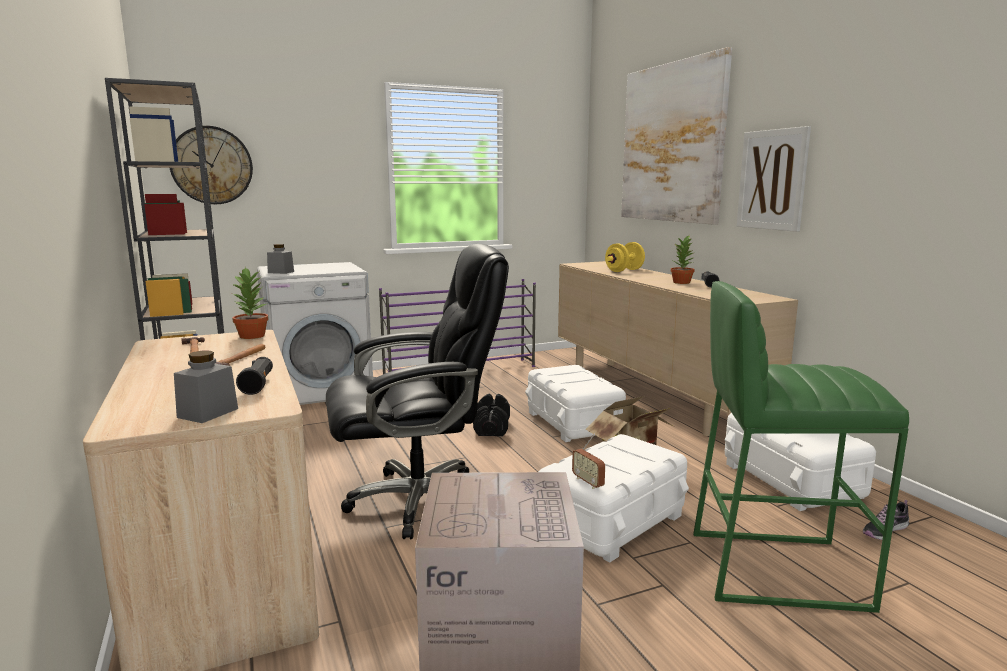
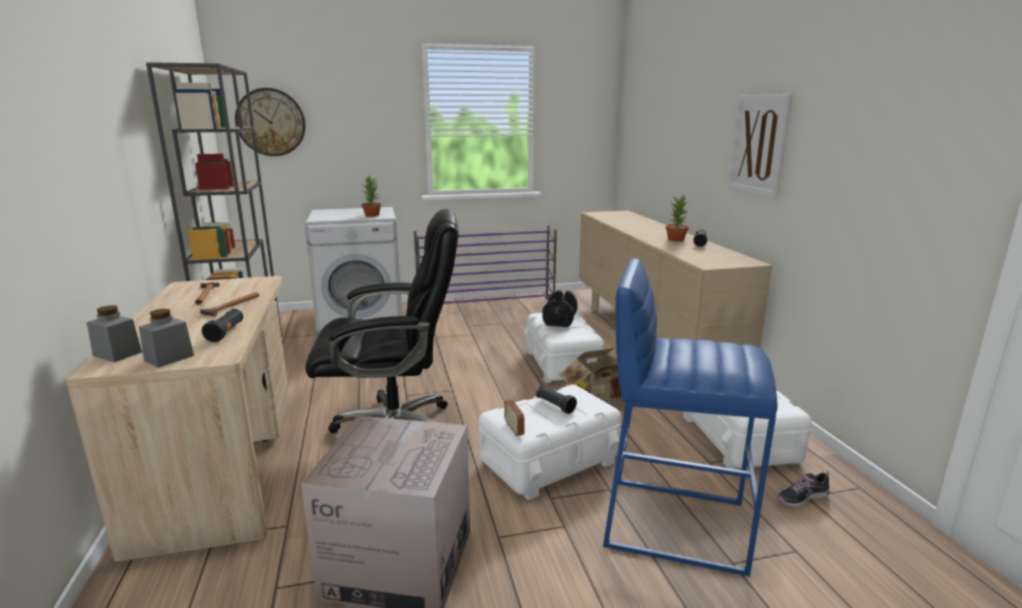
camera: 10 degrees right, 5 degrees up
potted plant [230,266,268,339] -> potted plant moved to [362,176,381,217]
grey jar [267,244,294,274] -> grey jar moved to [87,305,142,362]
black dumbbell [473,394,510,436] -> black dumbbell moved to [542,290,578,327]
yellow dumbbell [605,242,645,272] -> none
picture [621,47,732,225] -> none
green stool [693,281,909,613] -> blue stool [603,259,777,576]
none -> black flashlight [537,385,577,414]

